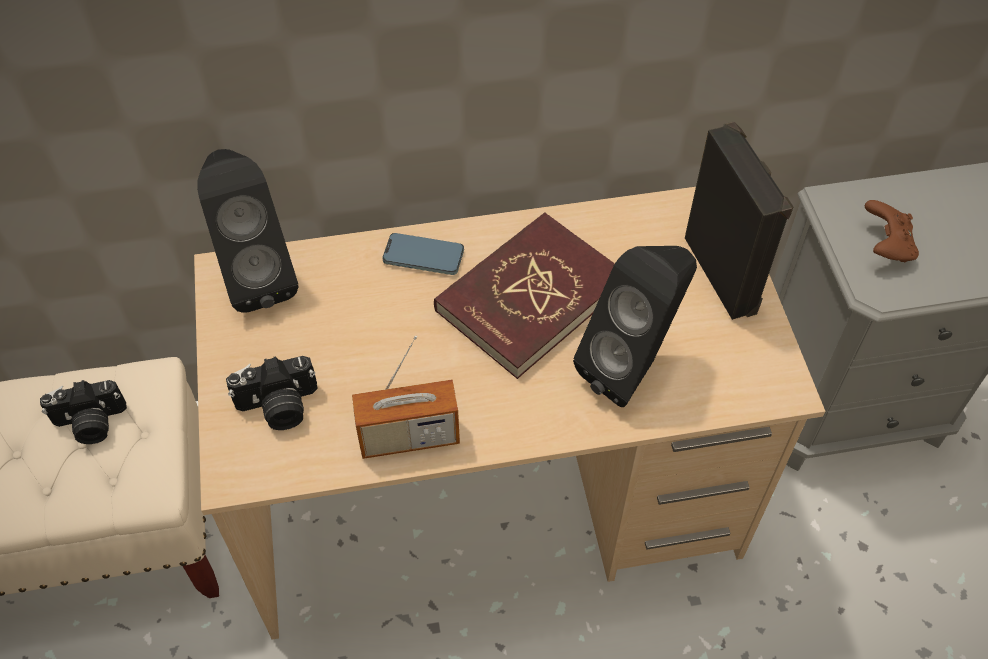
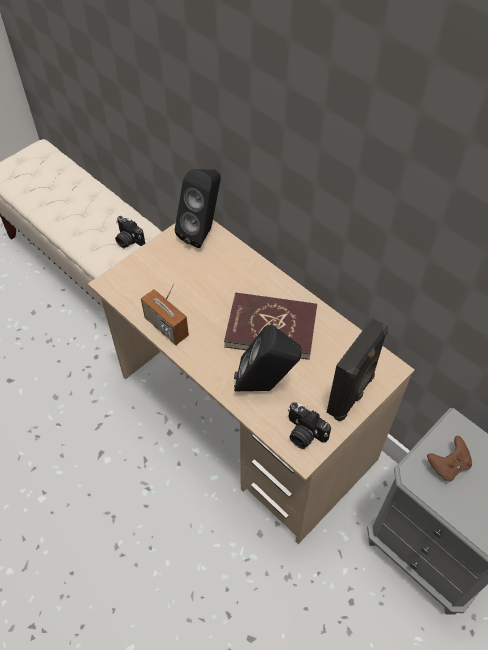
camera: 55 degrees right, 0 degrees up
camera [226,356,318,430] -> camera moved to [288,402,331,449]
phone [383,233,464,275] -> none

